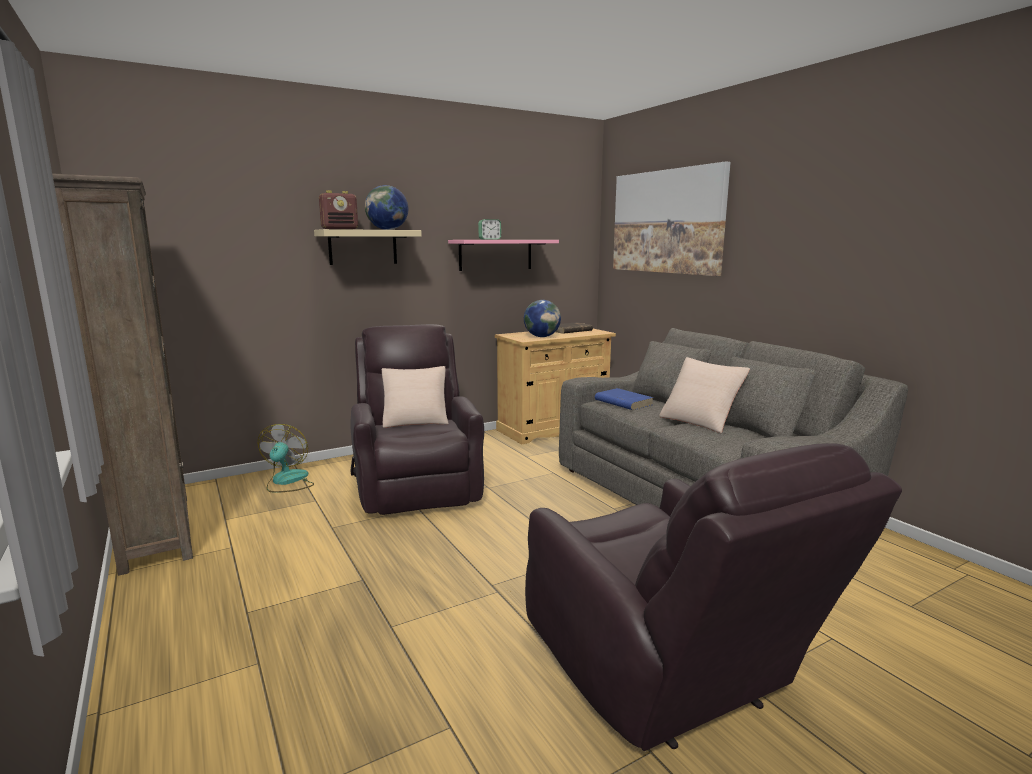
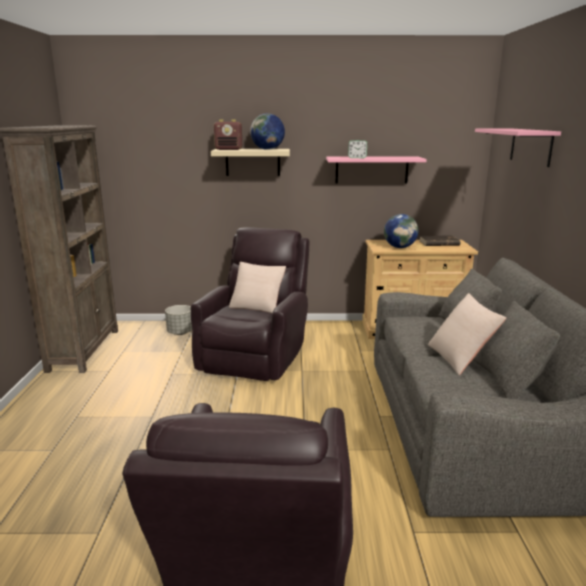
camera: 30 degrees right, 5 degrees up
fan [258,424,314,493] -> grey planter [165,305,192,335]
blue book [595,388,654,410] -> none
picture [613,161,731,276] -> pink shelf [475,128,561,167]

